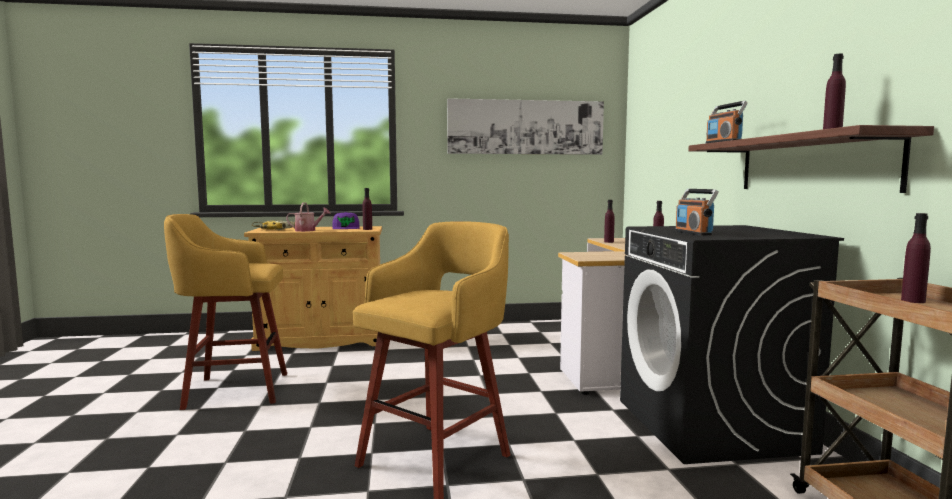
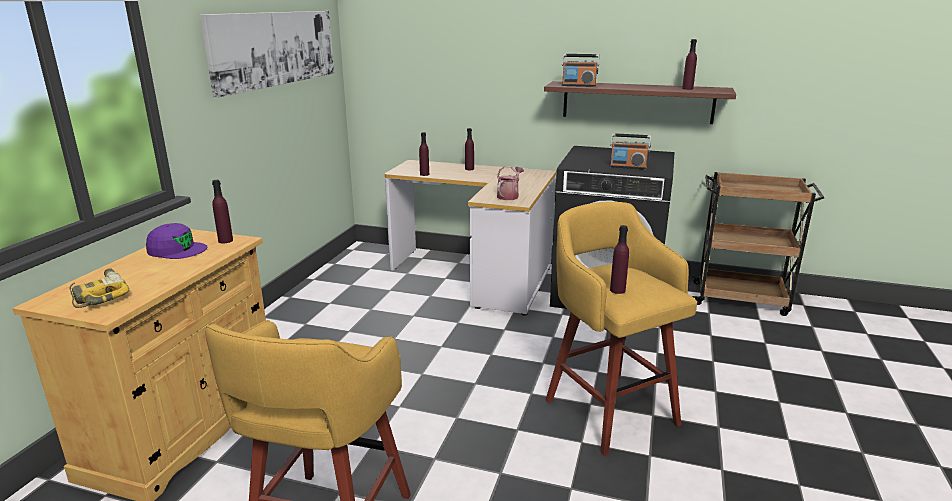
camera: 65 degrees left, 15 degrees up
watering can [286,202,330,232] -> watering can moved to [497,166,524,200]
purple bottle [901,213,931,303] -> purple bottle moved to [610,225,629,294]

